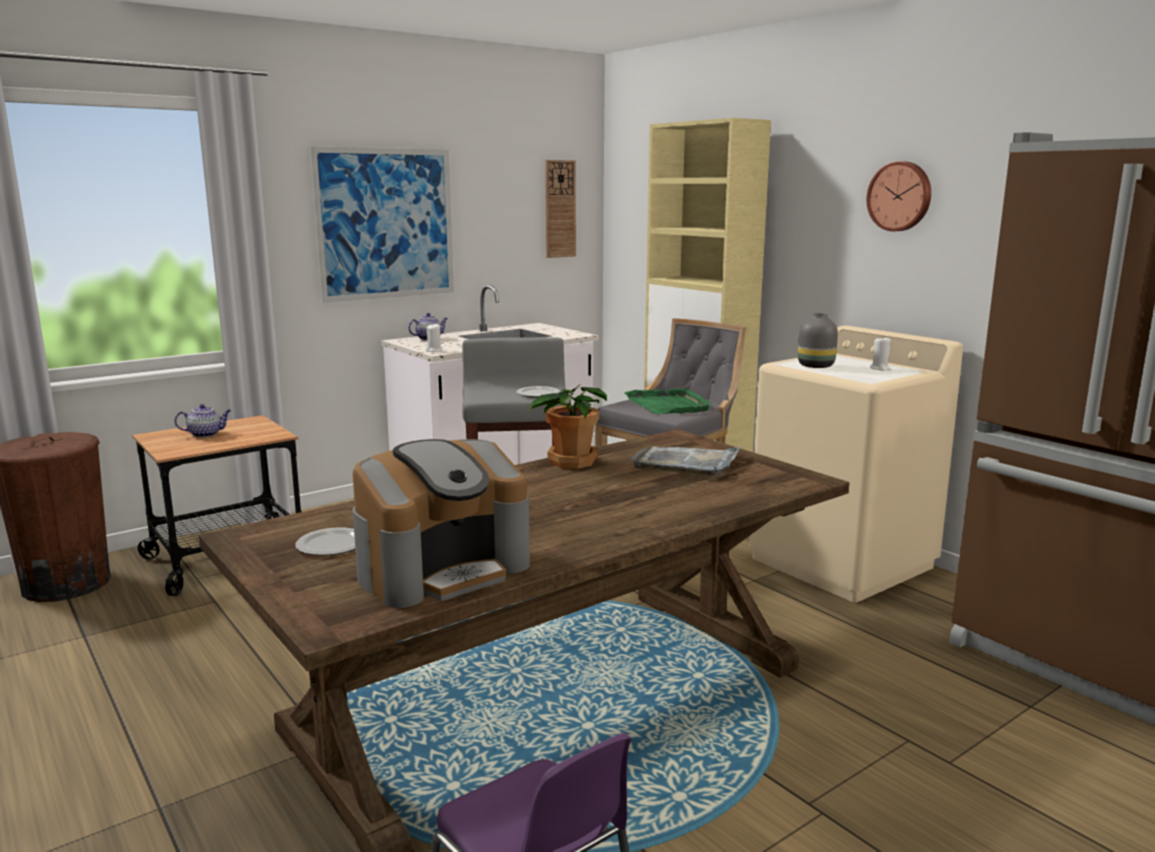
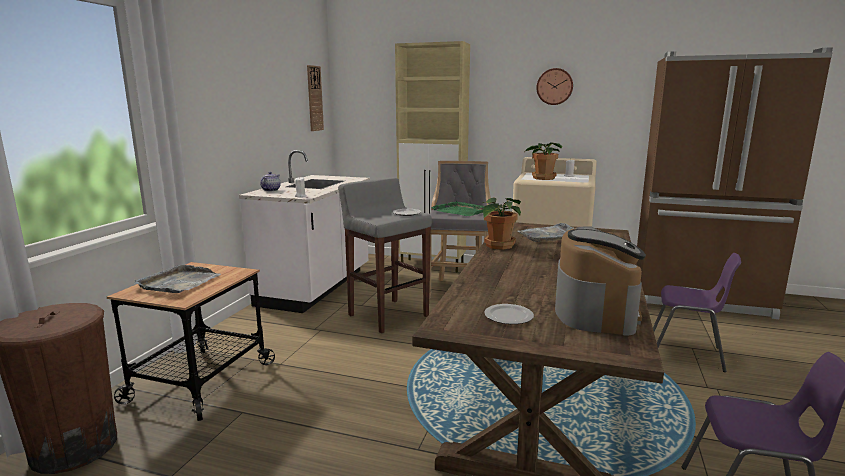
camera: 35 degrees left, 0 degrees up
teapot [174,404,231,438] -> grey tray [134,265,221,293]
picture [310,146,454,303] -> none
grey vase [798,313,838,368] -> potted plant [525,142,562,180]
none -> purple chair [653,253,741,372]

